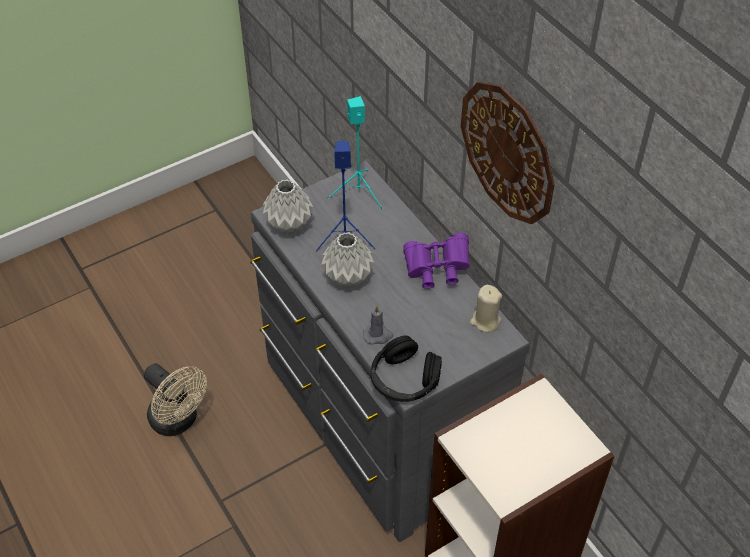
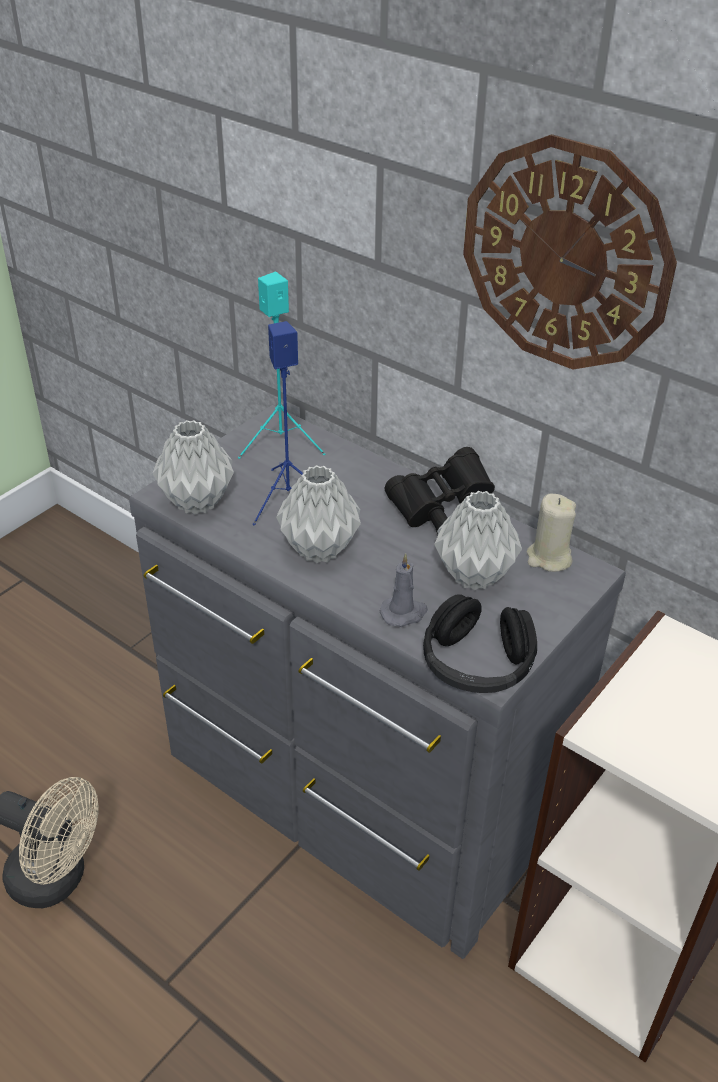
camera: 20 degrees left, 10 degrees down
purple binoculars [403,233,470,289] -> black binoculars [385,447,495,534]
none -> grey vase [434,490,522,590]

